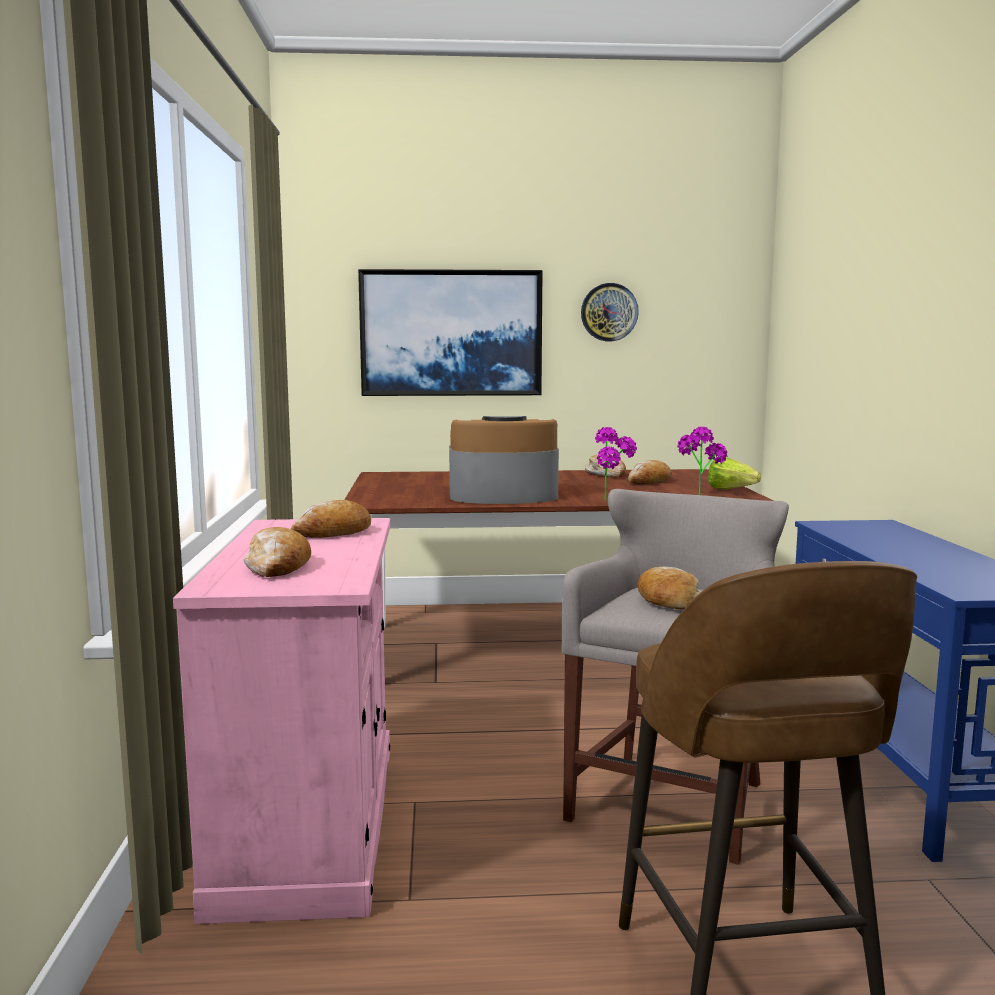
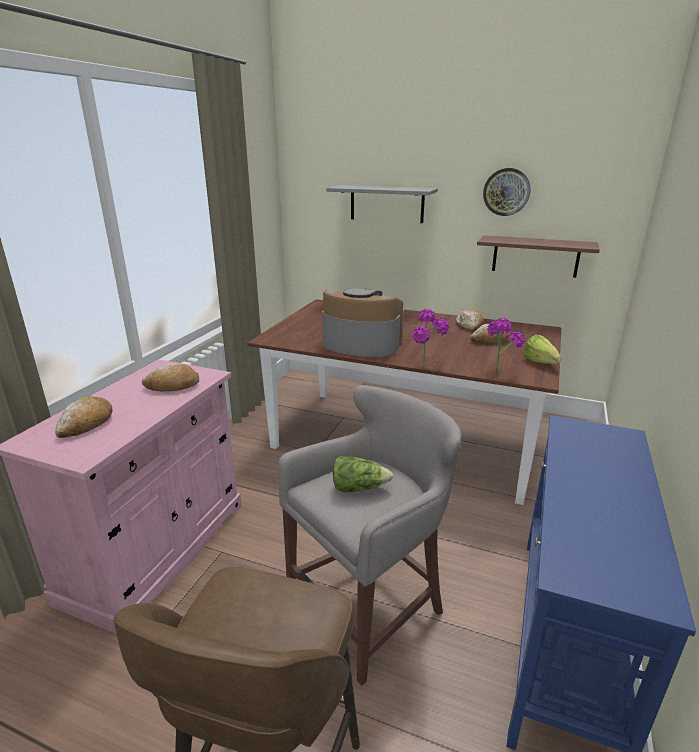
camera: 25 degrees right, 15 degrees up
picture [358,269,543,396] -> grey shelf [326,185,438,223]
bread [638,566,702,610] -> lettuce [333,456,393,492]
none -> brown shelf [477,235,600,278]

